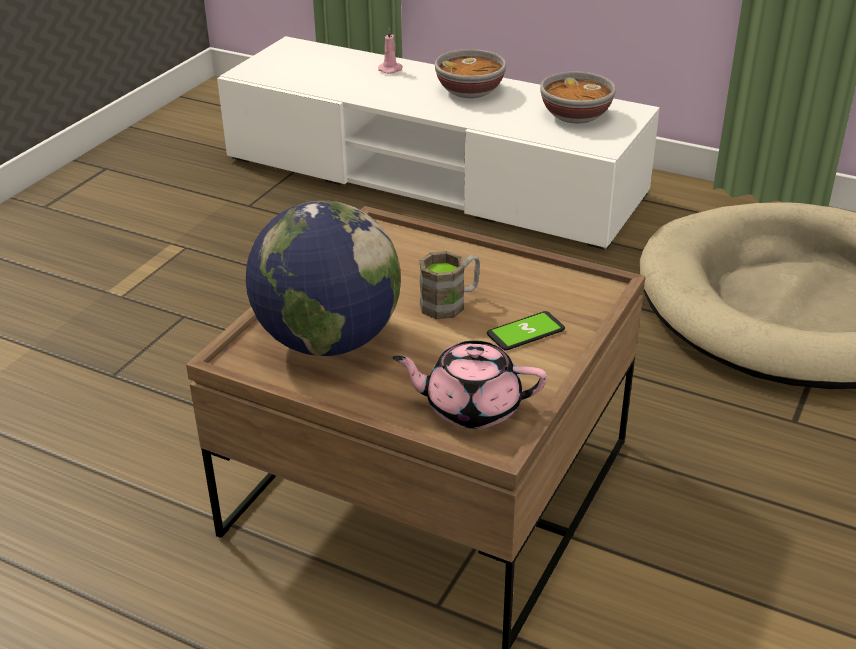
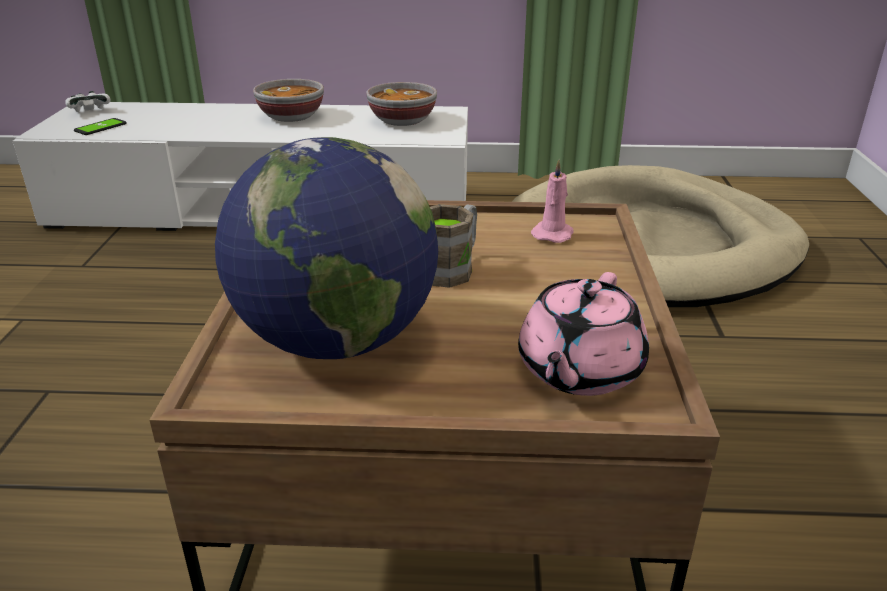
camera: 25 degrees left, 5 degrees down
pink candle [378,27,403,74] -> pink candle moved to [531,159,573,243]
pink teapot [392,341,547,429] -> pink teapot turned 45 degrees counterclockwise [518,272,649,396]
phone [487,311,565,351] -> phone moved to [74,118,127,135]
none -> white game controller [65,91,111,112]

